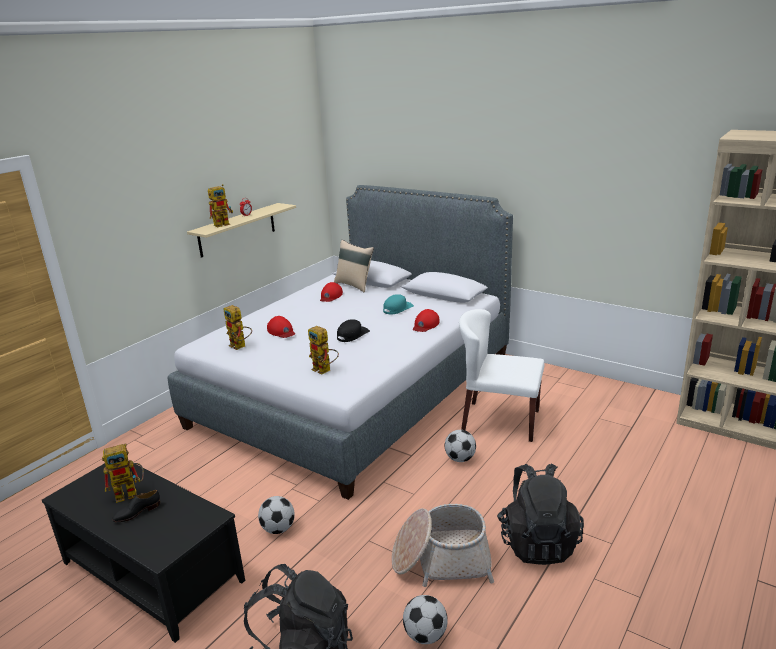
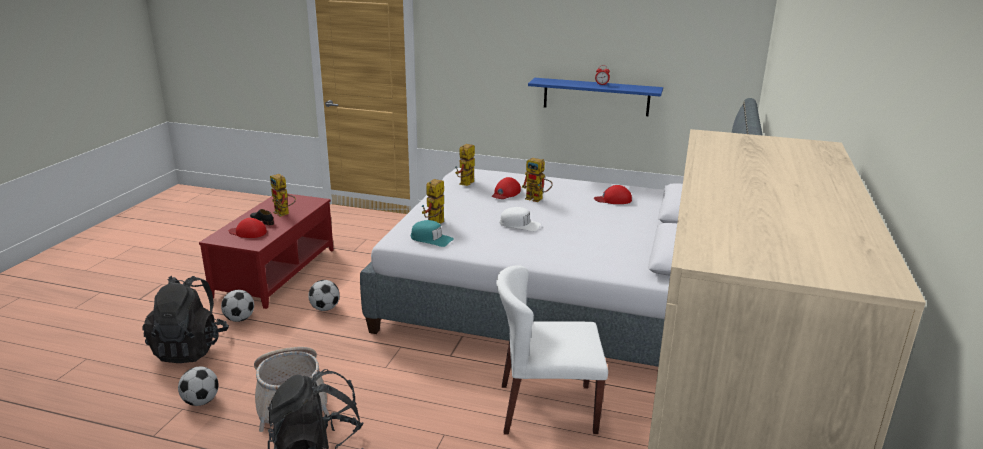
camera: 70 degrees right, 0 degrees up
black coffee table [42,460,245,643] -> red coffee table [199,194,334,309]
beige shelf [187,203,296,258] -> blue shelf [528,78,663,116]
toy robot [208,184,233,227] -> toy robot moved to [522,158,553,202]
beige pillow [334,240,374,292] -> none
black cap [337,319,370,342] -> white cap [499,207,541,231]
turquoise cap [383,294,414,314] -> turquoise cap moved to [411,220,454,247]
red cap [413,309,440,332] -> red cap moved to [229,218,267,238]
football [445,430,476,462] -> football moved to [221,290,254,322]
white chair [459,309,545,442] -> white chair turned 90 degrees counterclockwise [496,265,608,435]

